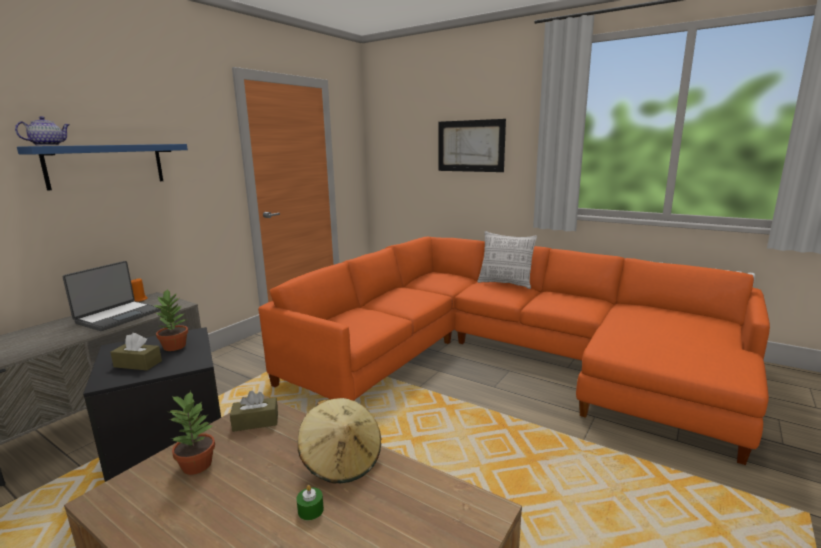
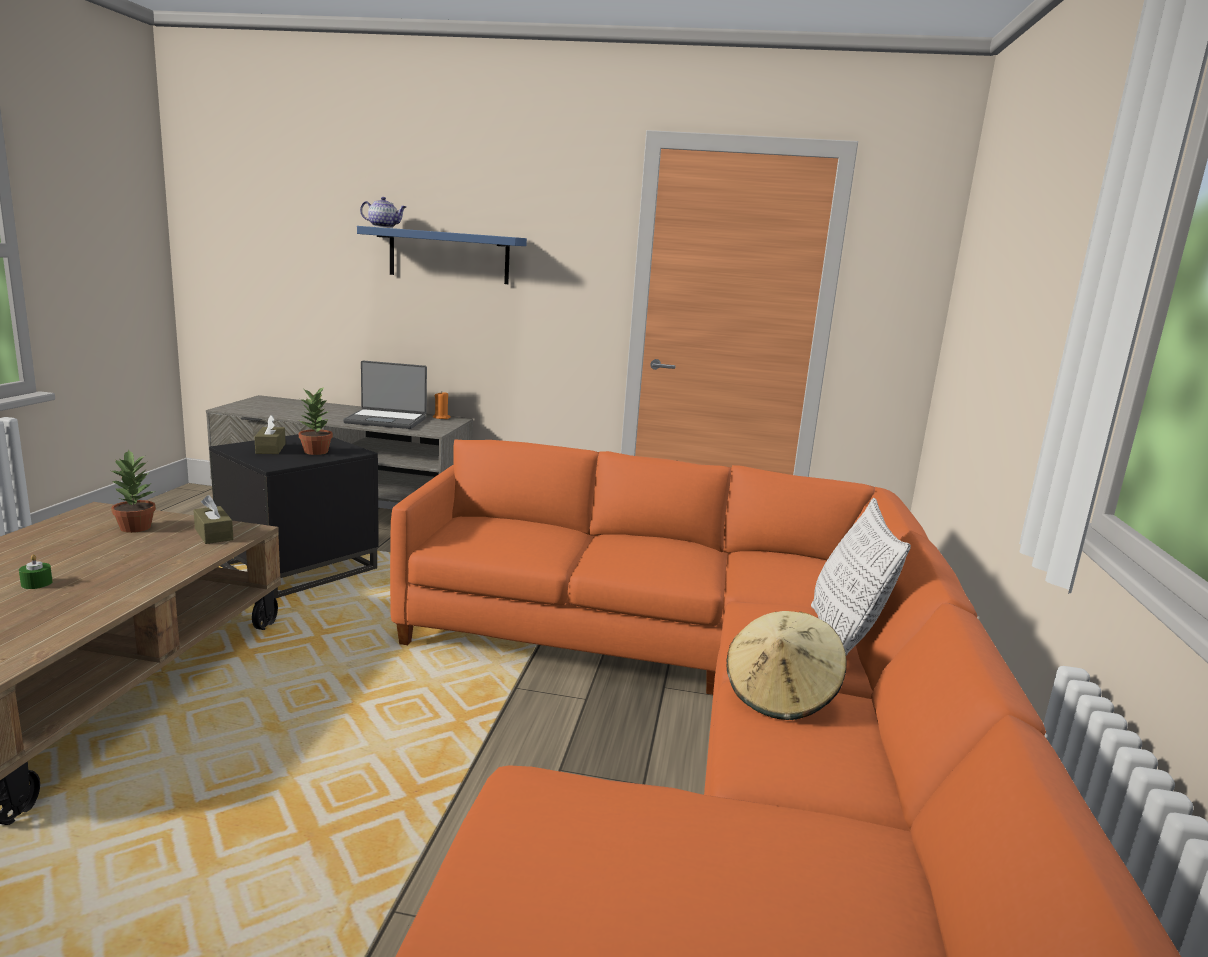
camera: 65 degrees right, 0 degrees up
beige hat [298,398,382,483] -> beige hat moved to [726,611,847,720]
picture [439,119,506,172] -> none

